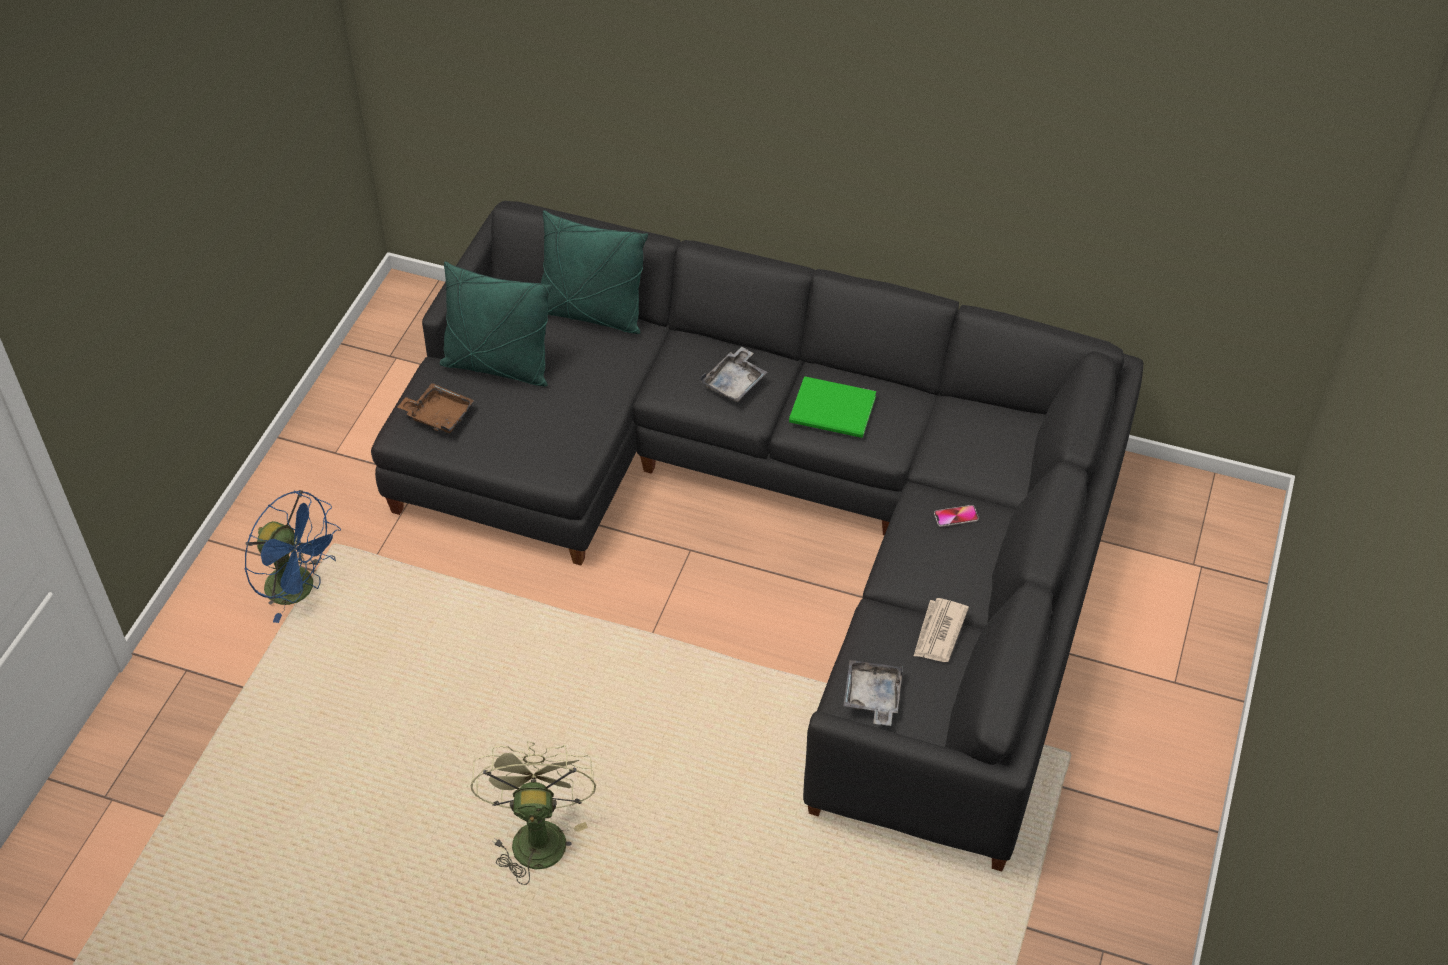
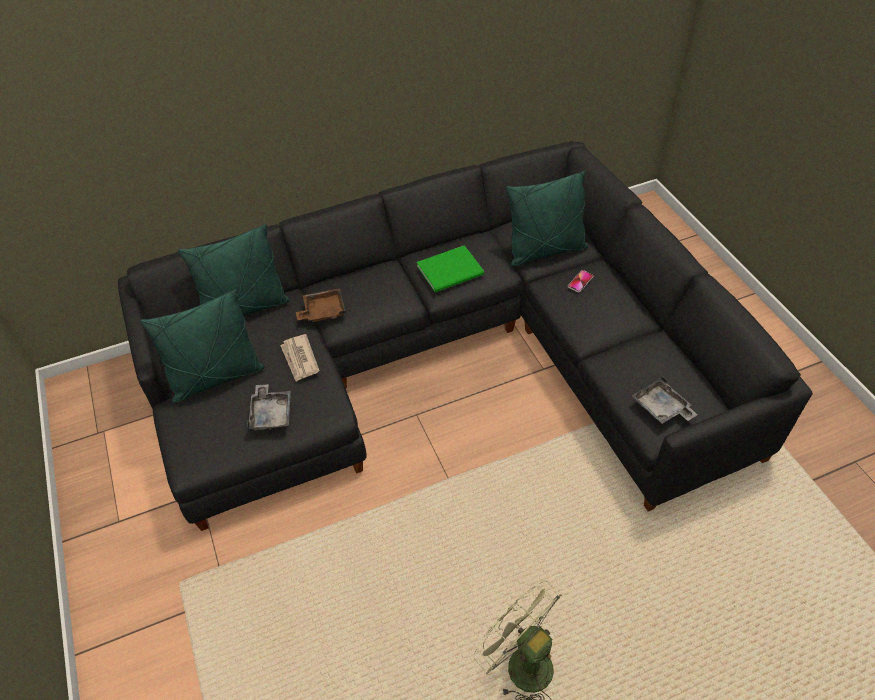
camera: 40 degrees left, 0 degrees up
blue fan [244,490,341,623] -> none
brown tray [398,383,474,433] -> brown tray moved to [296,288,346,322]
grey tray [700,347,767,402] -> grey tray moved to [247,384,291,430]
newspaper [914,598,969,662] -> newspaper moved to [280,334,320,382]
none -> green pillow [506,171,588,267]

